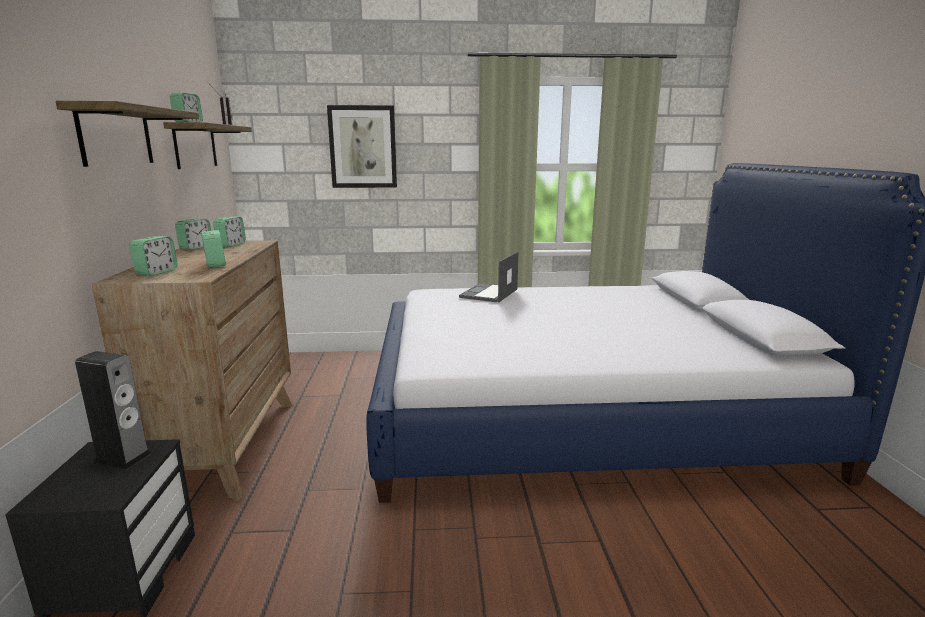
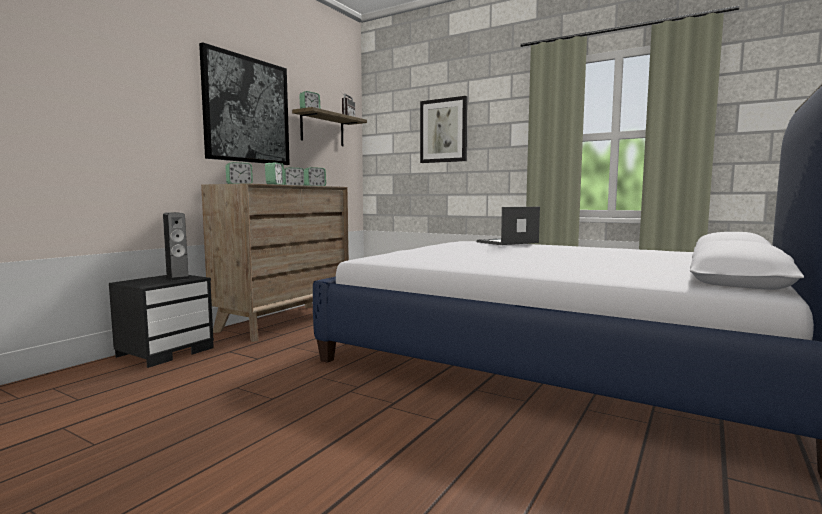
camera: 35 degrees right, 10 degrees down
shelf [56,101,199,167] -> picture [199,42,290,165]

